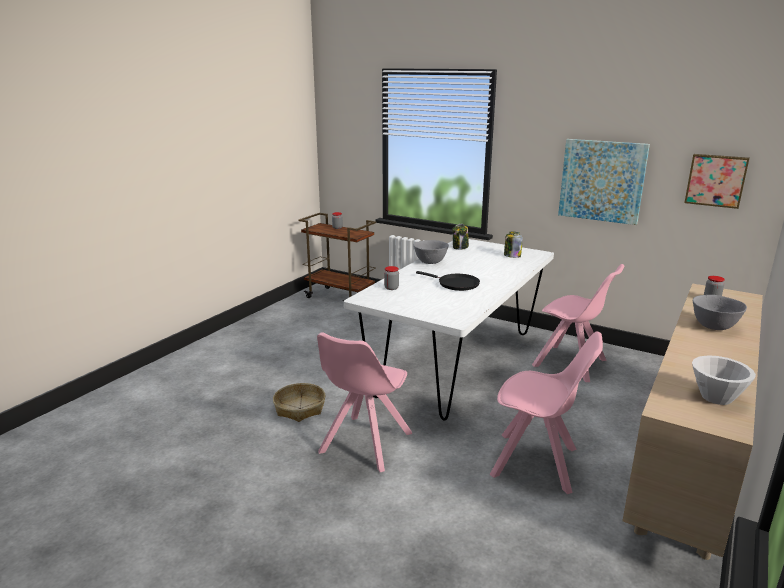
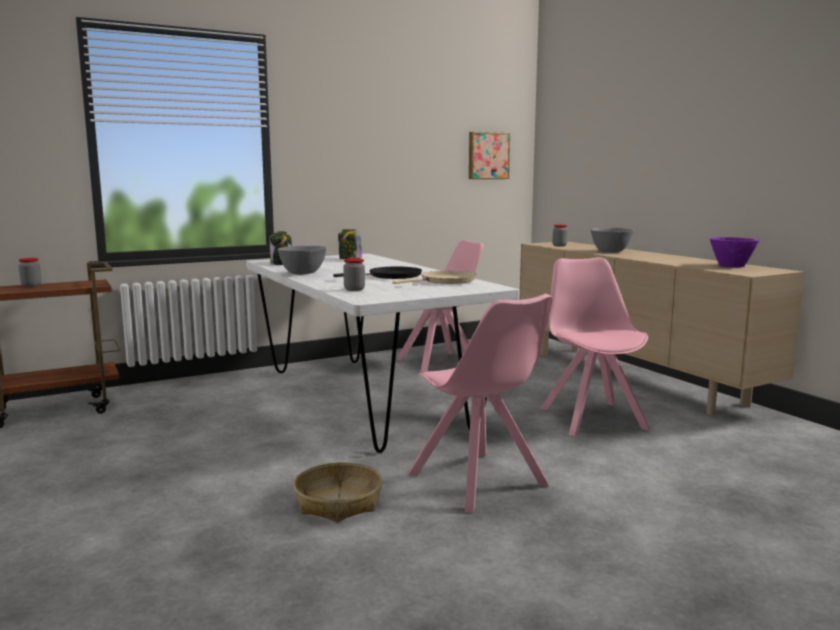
camera: 60 degrees left, 10 degrees down
pink chair [490,331,603,494] -> pink chair turned 60 degrees counterclockwise [540,257,650,436]
picture [558,139,650,225] -> none
white bowl [692,355,756,405] -> purple bowl [710,237,759,268]
none -> beige frying pan [392,271,476,284]

